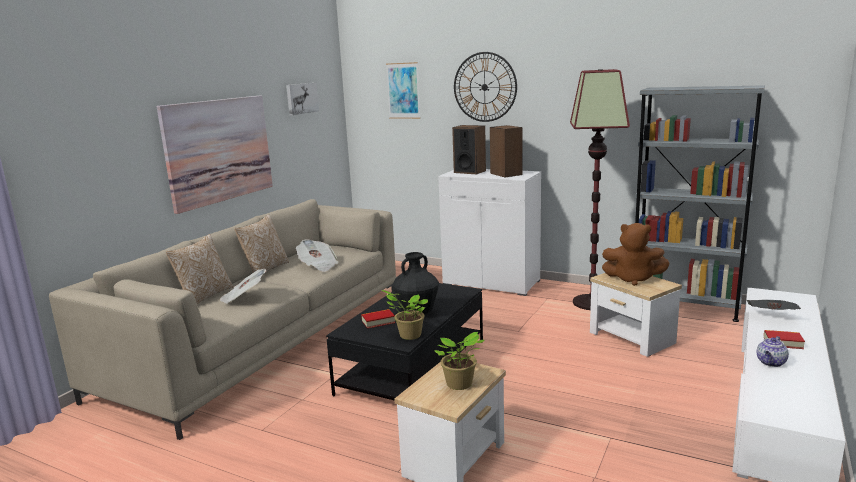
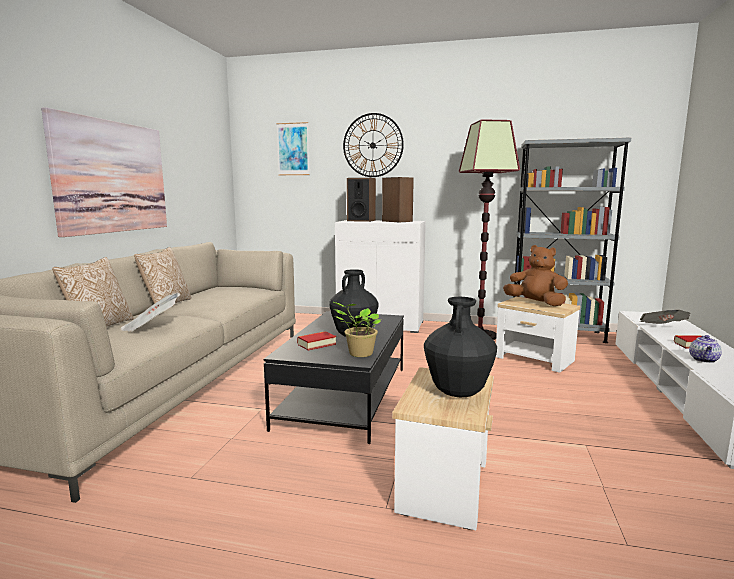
camera: 15 degrees left, 5 degrees down
picture [286,83,319,115] -> none
newspaper [296,239,339,272] -> none
potted plant [434,332,485,390] -> black vase [424,297,497,397]
brown plush toy [602,223,670,286] -> brown plush toy turned 150 degrees counterclockwise [503,245,568,306]

